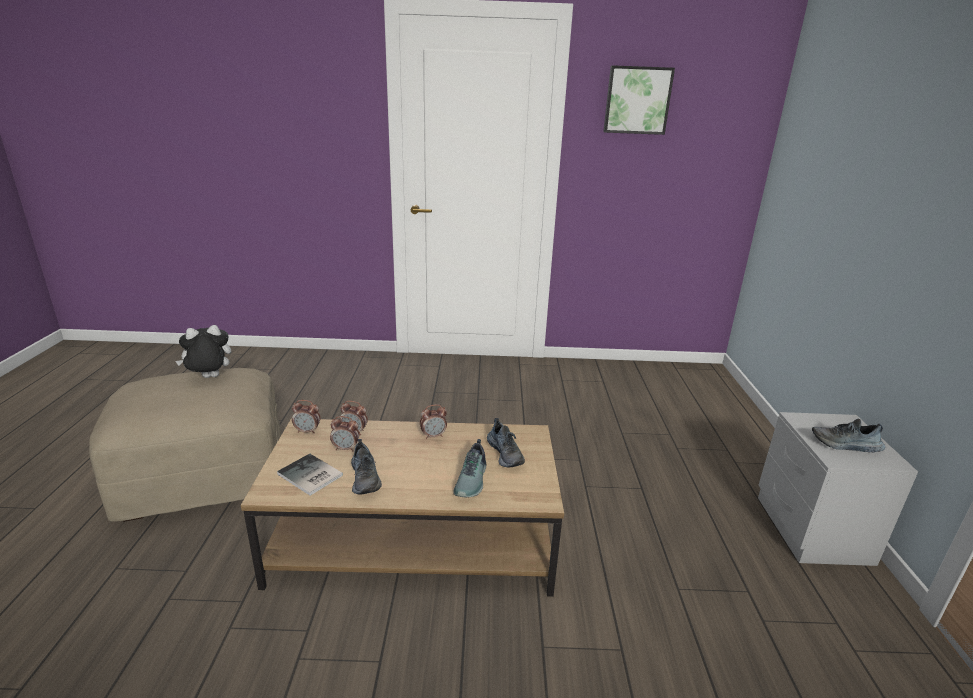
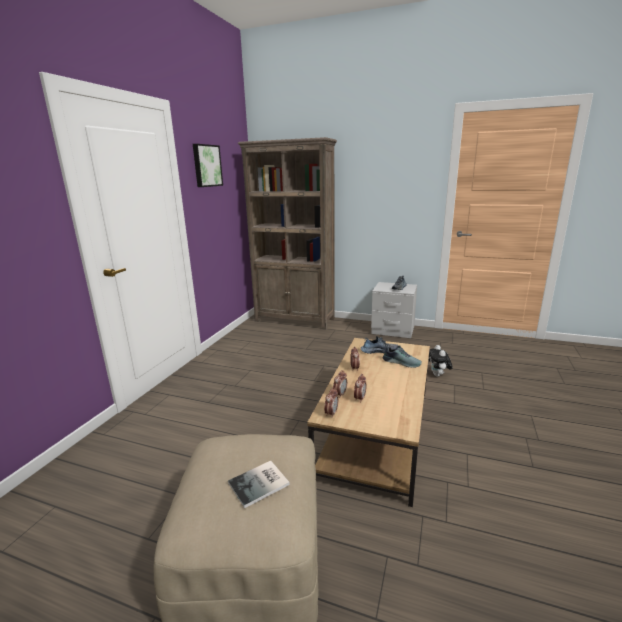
camera: 70 degrees left, 5 degrees down
plush toy [175,325,231,378] -> plush toy moved to [429,345,453,377]
book [277,454,343,496] -> book moved to [228,461,290,508]
shoe [351,439,382,494] -> none
none -> brown bookcase [238,137,337,330]

